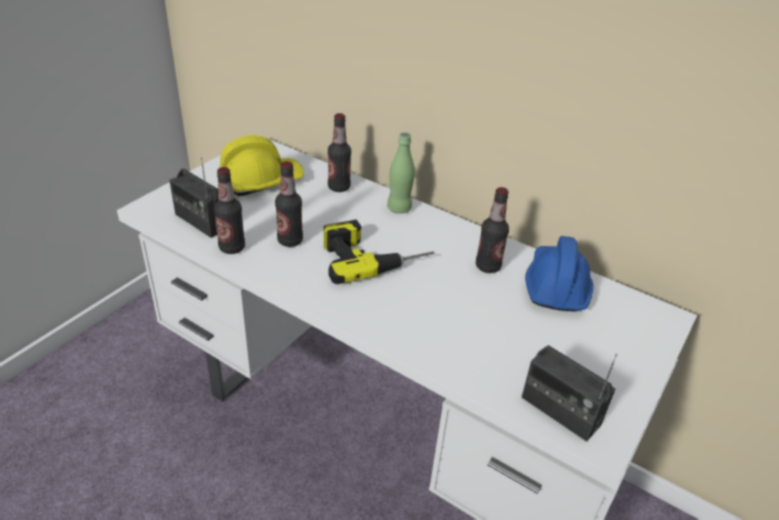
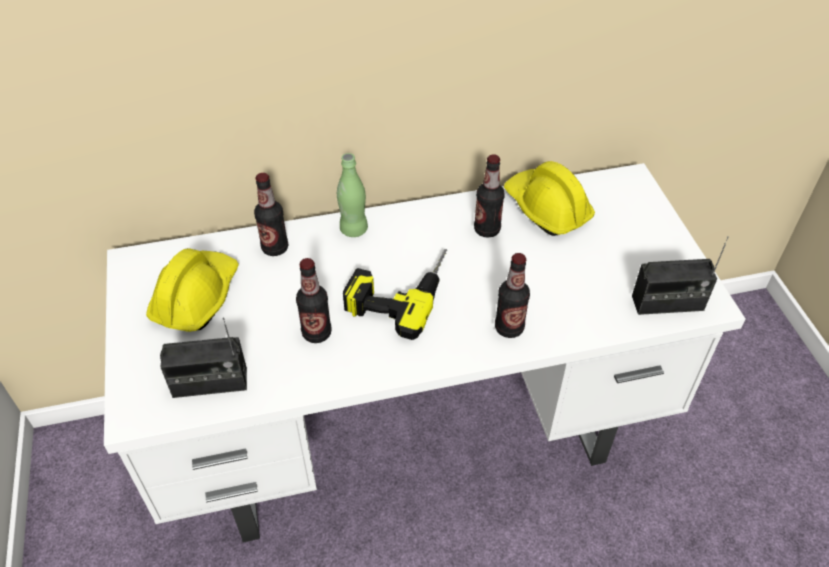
camera: 45 degrees left, 10 degrees up
bottle [214,167,245,254] -> bottle moved to [495,253,530,338]
blue hard hat [525,236,594,312] -> yellow hard hat [504,161,595,236]

